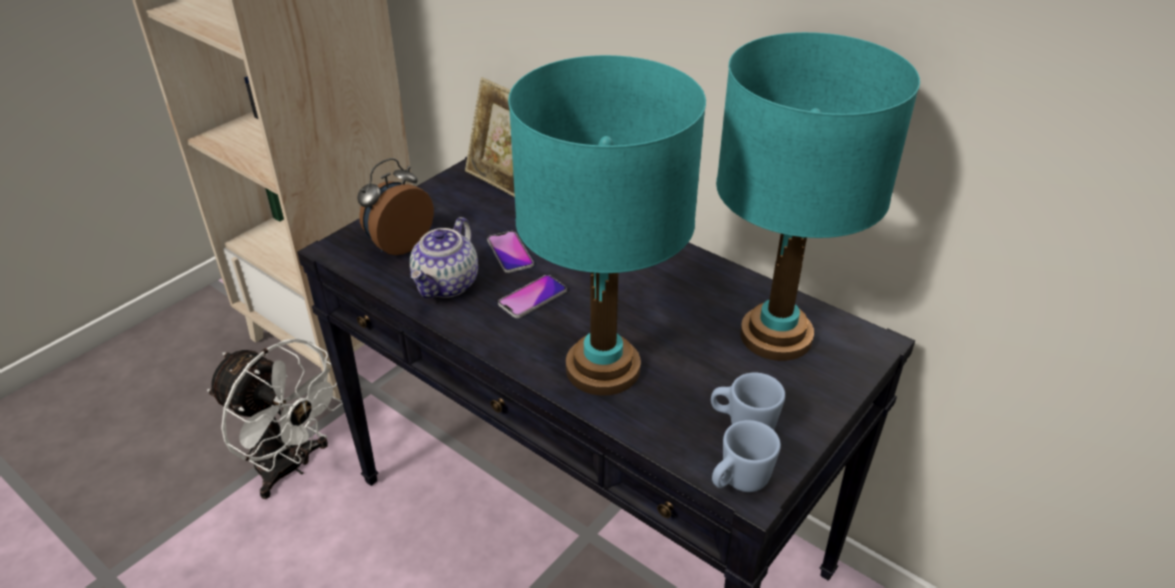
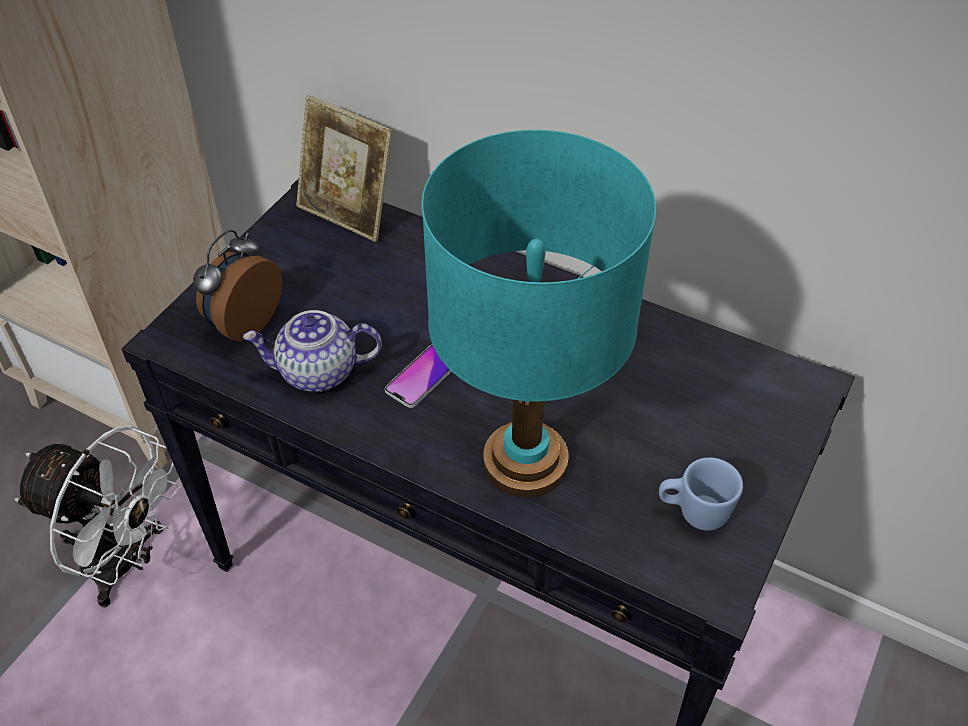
camera: 10 degrees left, 10 degrees up
teapot [410,217,478,298] -> teapot turned 75 degrees clockwise [243,310,382,392]
phone [487,231,534,273] -> none
blue mug [712,420,781,492] -> none
turquoise table lamp [716,32,920,361] -> none

